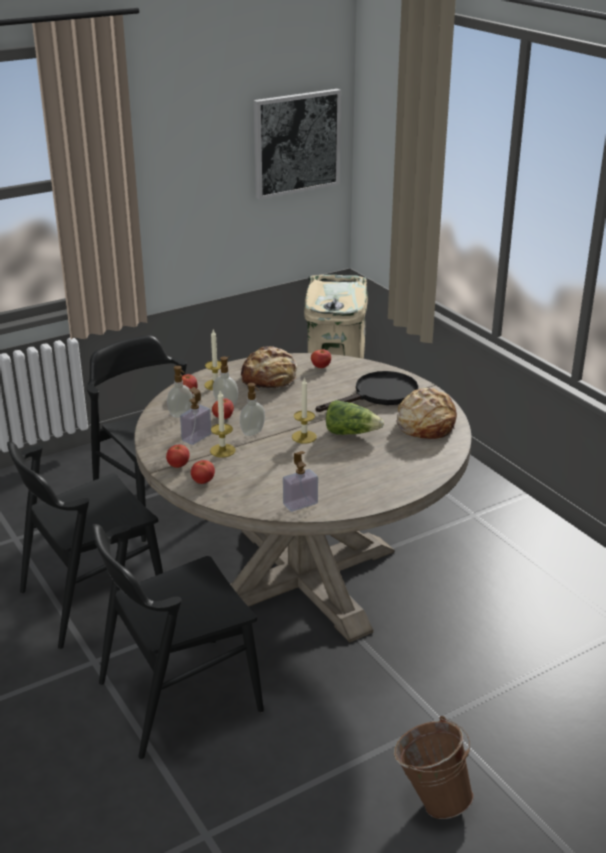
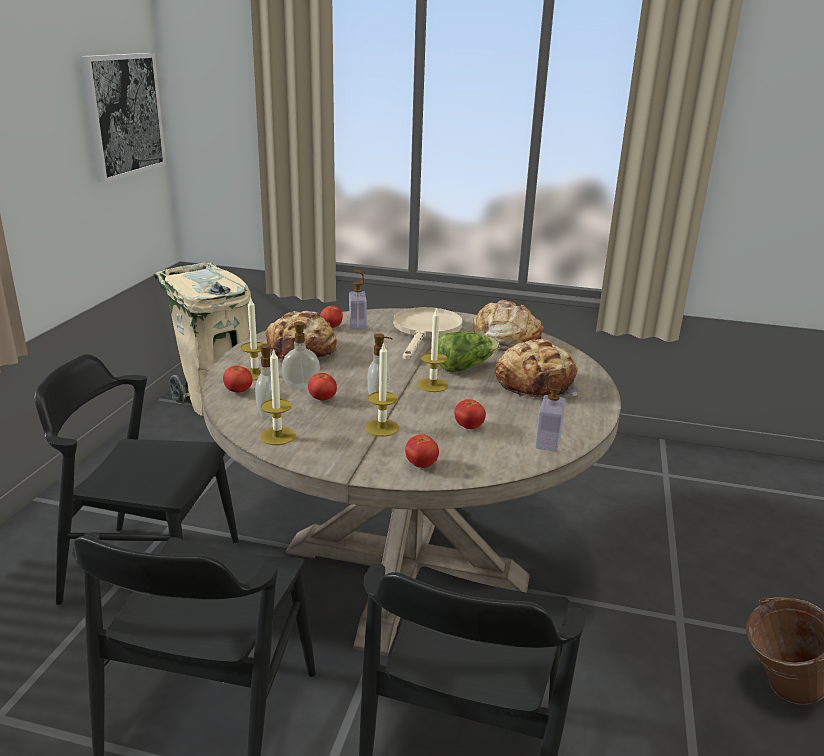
camera: 45 degrees left, 5 degrees down
tomato [166,444,190,468] -> tomato moved to [455,399,486,429]
soap dispenser [180,387,211,445] -> soap dispenser moved to [349,269,367,330]
black frying pan [316,371,418,412] -> beige frying pan [393,307,462,360]
none -> candle [260,349,296,445]
none -> bread [496,339,579,397]

